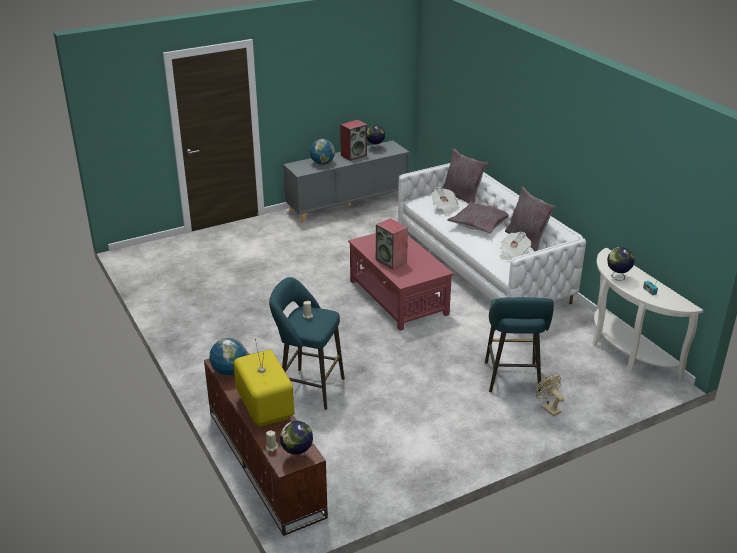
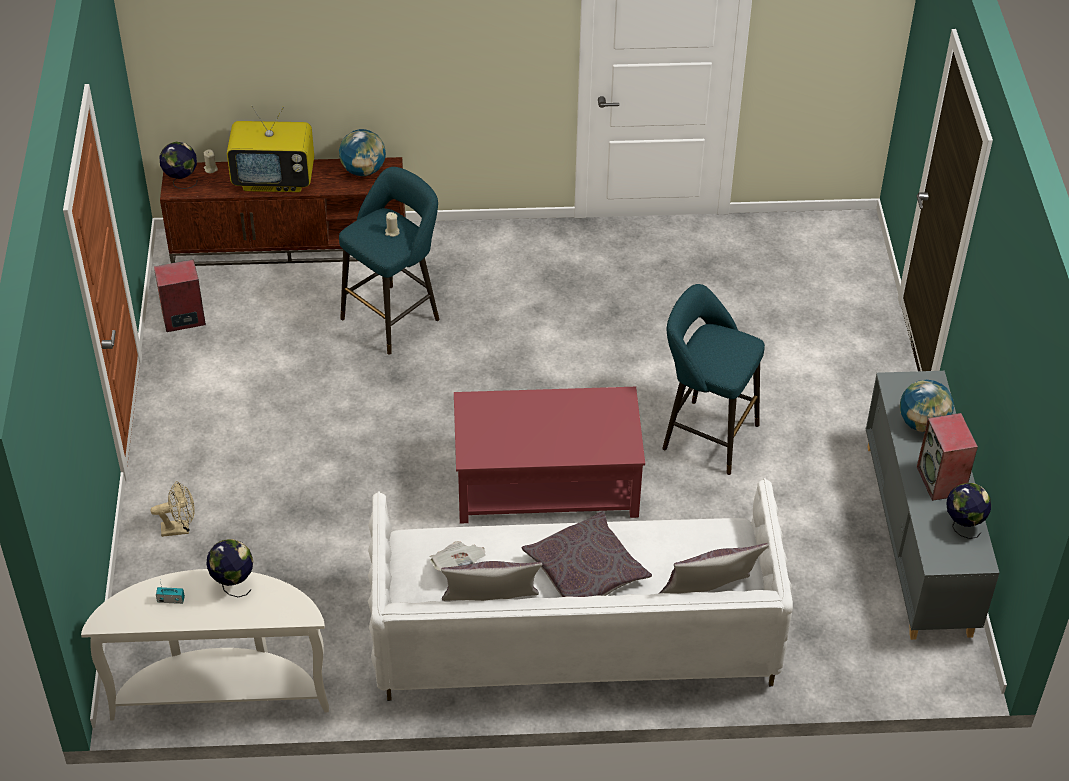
camera: 115 degrees right, 15 degrees up
speaker [376,219,408,270] -> speaker moved to [154,259,206,332]
newspaper [431,187,460,215] -> none
turquoise stool [485,297,554,393] -> turquoise stool moved to [662,284,765,475]

